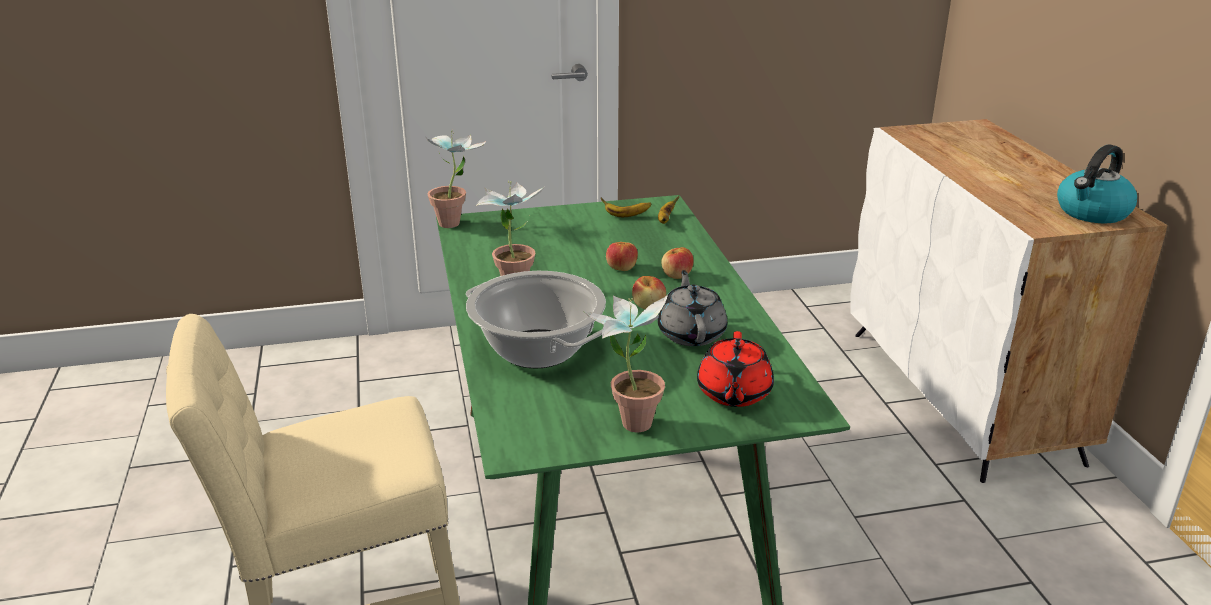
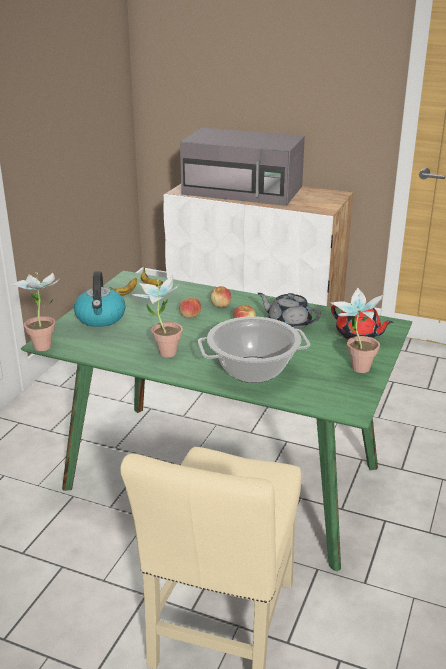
camera: 55 degrees left, 0 degrees up
kettle [1057,145,1137,223] -> kettle moved to [74,271,126,327]
none -> grey microwave [180,128,305,206]

